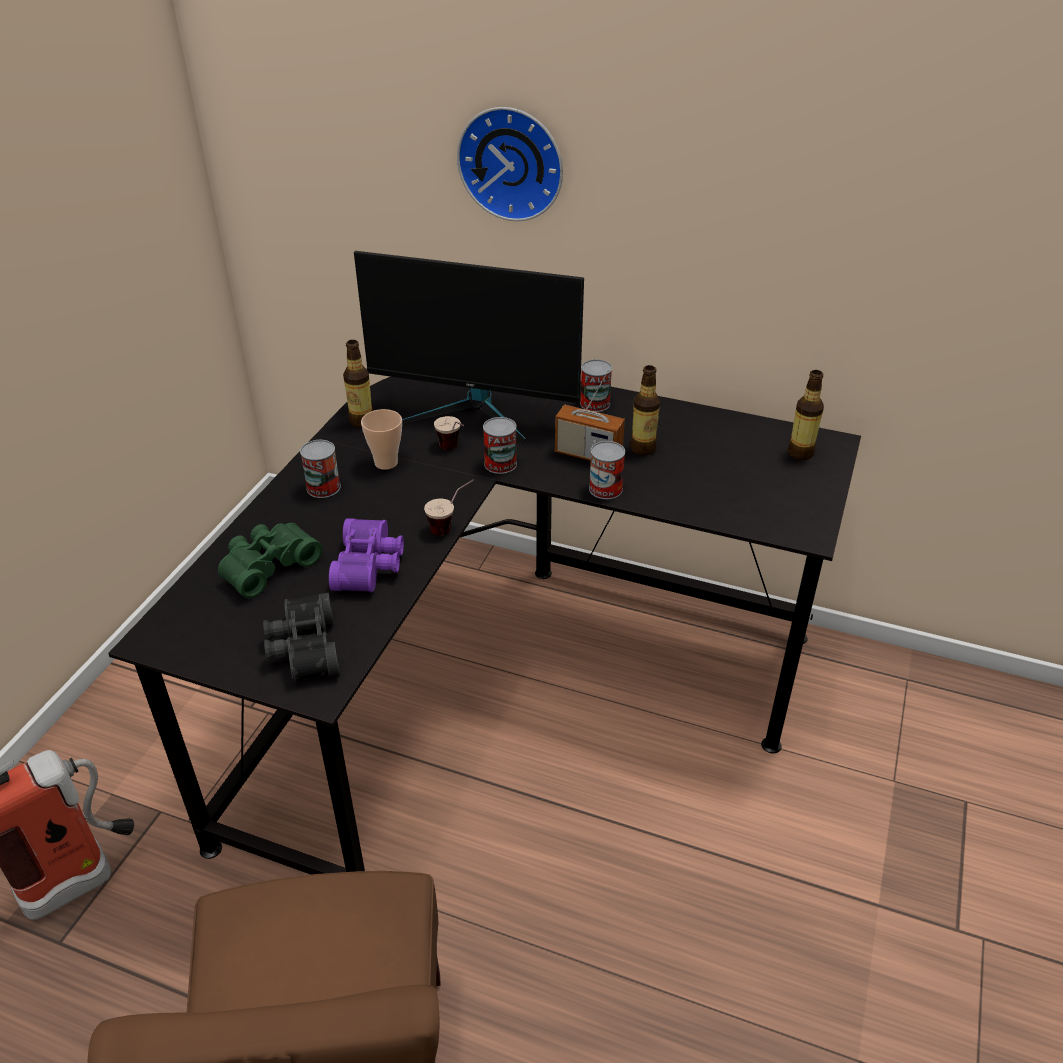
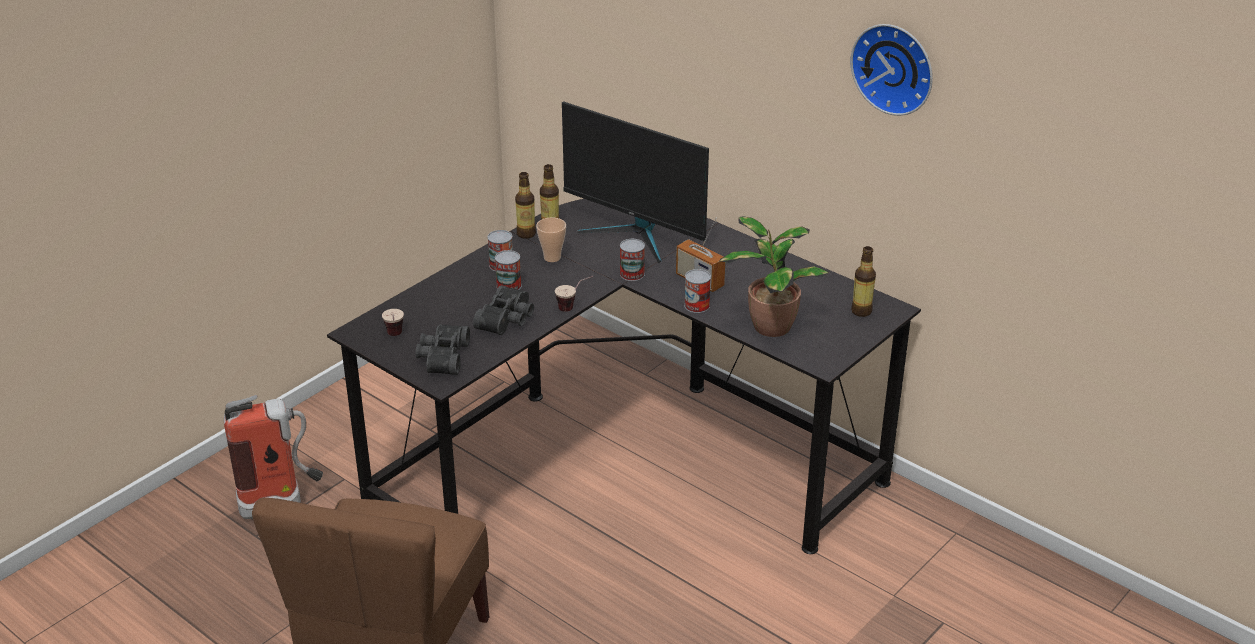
camera: 20 degrees right, 5 degrees down
green binoculars [218,523,322,598] -> none
purple binoculars [329,518,404,592] -> black binoculars [473,285,534,335]
cup [434,416,464,450] -> cup moved to [382,309,404,336]
wall clock [457,107,563,221] -> wall clock moved to [850,24,933,116]
can [580,359,612,412] -> can moved to [495,250,522,290]
bottle [630,365,660,455] -> bottle moved to [515,172,536,239]
none -> potted plant [719,216,829,337]

